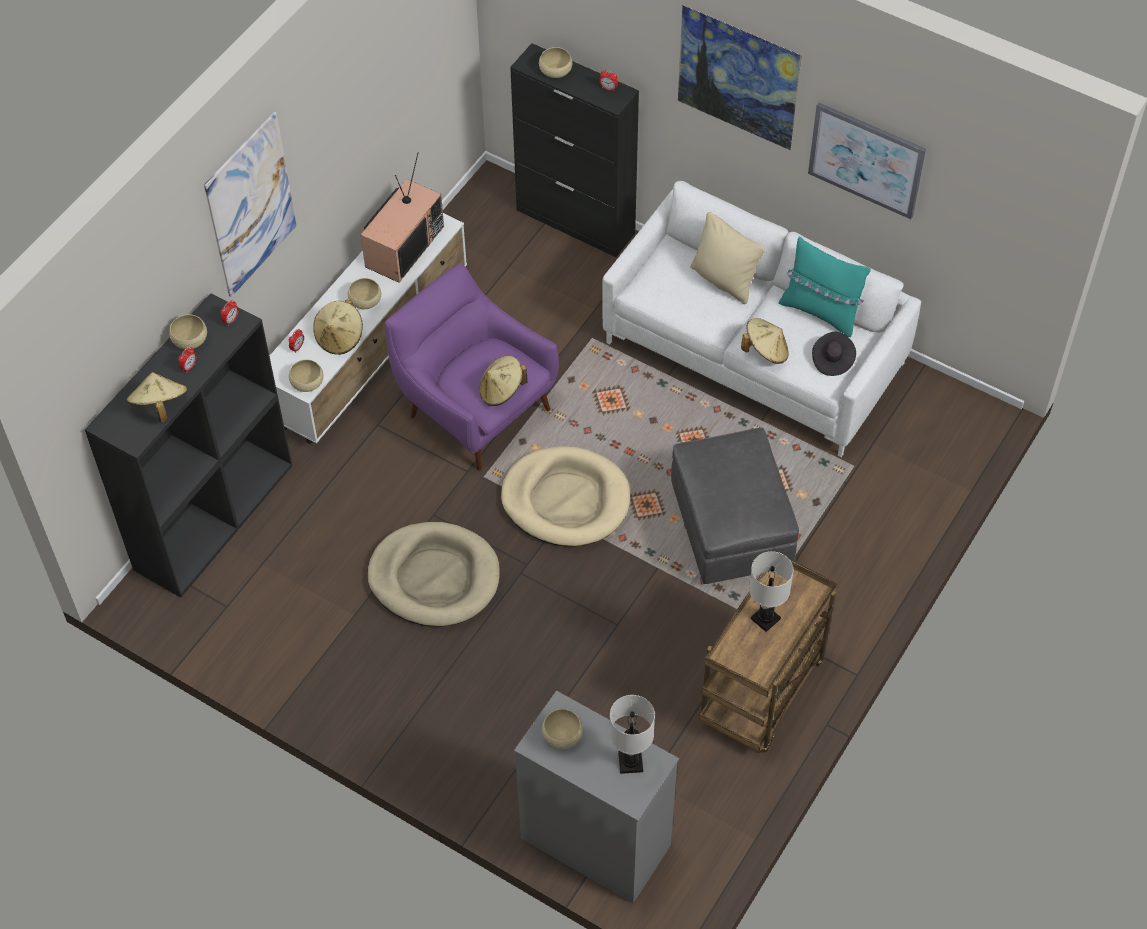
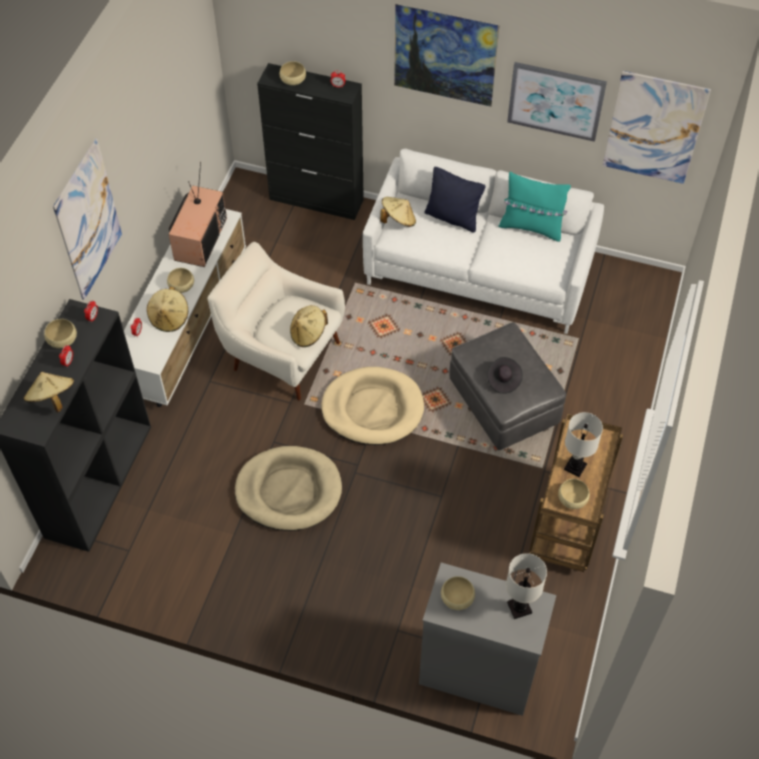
camera: 15 degrees left, 0 degrees up
beige bowl [289,359,324,392] -> beige bowl moved to [558,479,590,509]
purple armchair [385,264,559,471] -> white armchair [208,242,345,400]
beige pillow [690,212,765,304] -> black pillow [425,167,486,233]
beige hat [741,318,789,364] -> beige hat moved to [380,197,416,227]
black hat [812,331,856,376] -> black hat moved to [487,357,523,394]
none -> picture [603,71,711,184]

